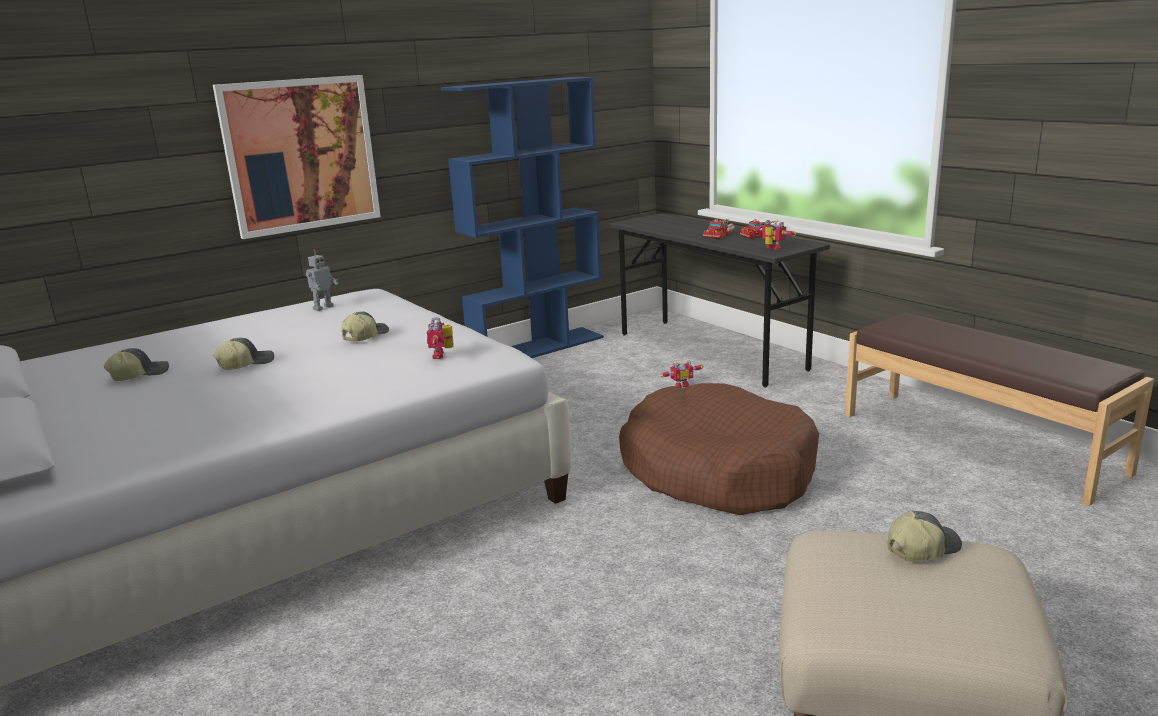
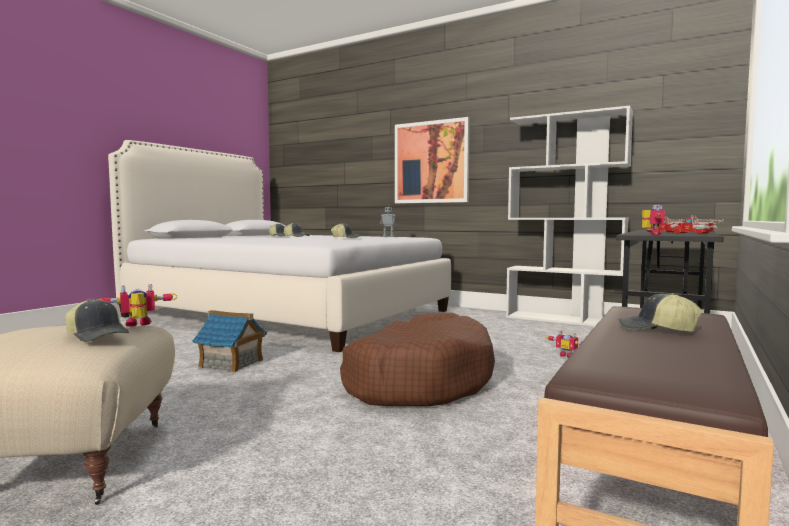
camera: 65 degrees right, 15 degrees down
toy robot [427,317,454,359] -> toy robot moved to [97,284,177,326]
blue bookcase [441,77,604,358] -> white bookcase [506,106,633,326]
none -> toy house [192,310,267,373]
none -> cap [618,293,702,332]

